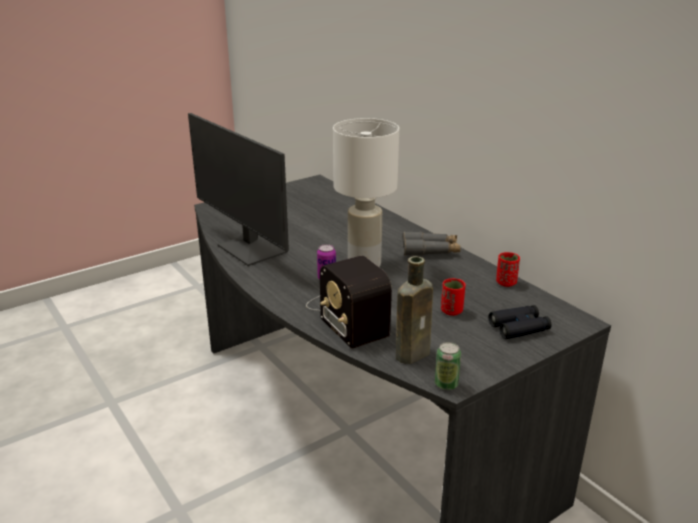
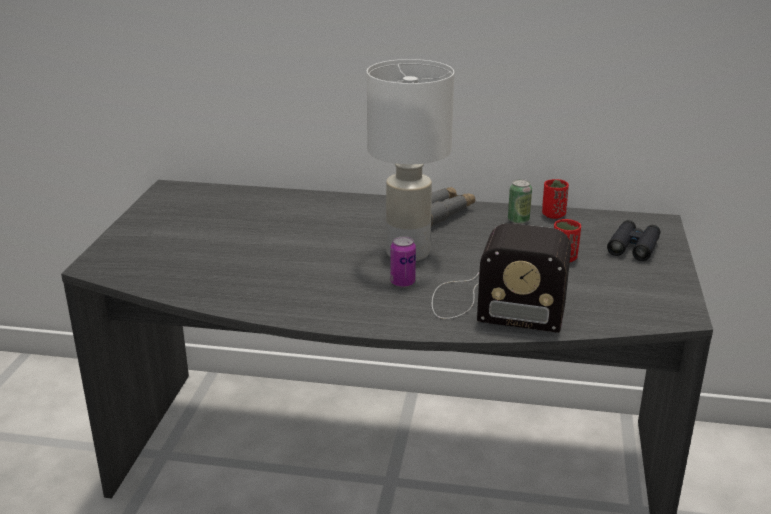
camera: 45 degrees left, 0 degrees up
monitor [188,113,289,266] -> none
brown bottle [396,256,433,364] -> none
can [435,342,461,390] -> can moved to [508,179,532,224]

